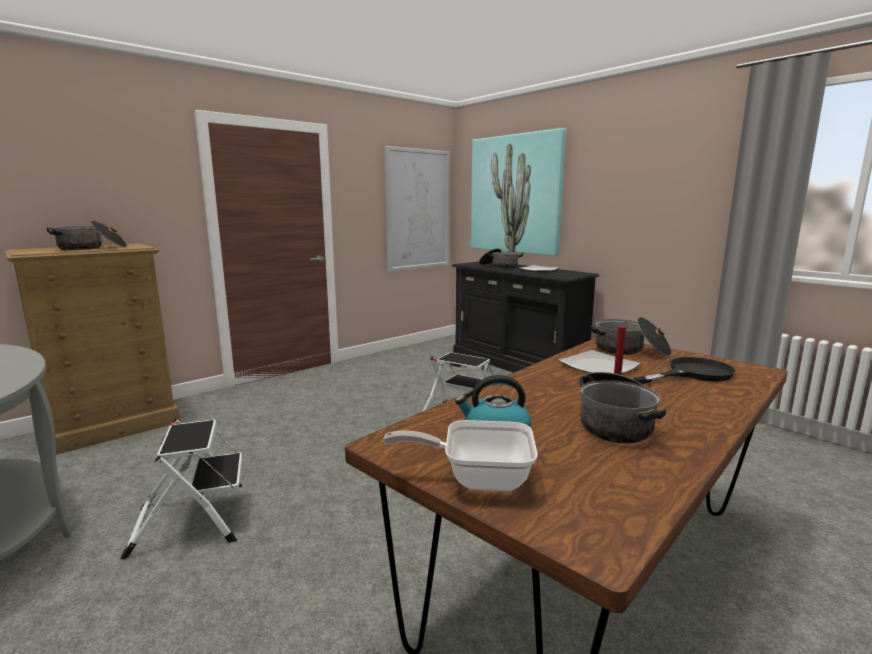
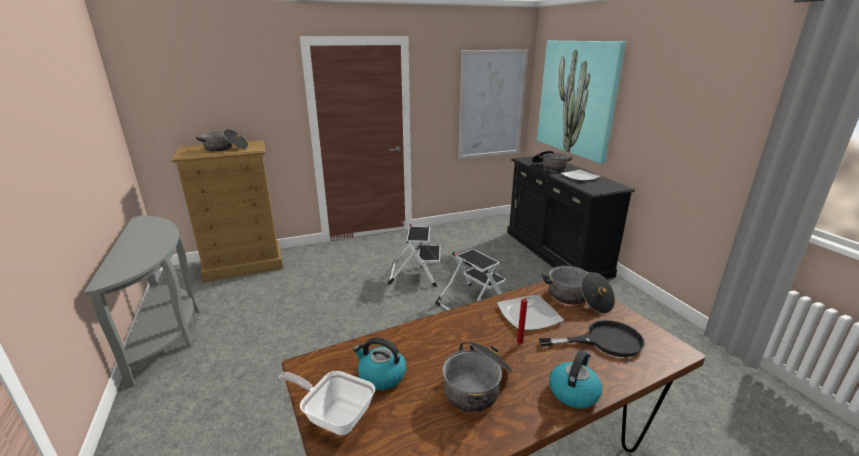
camera: 20 degrees right, 10 degrees up
step ladder [121,418,242,559] -> step ladder moved to [388,224,440,287]
none -> kettle [549,350,602,409]

